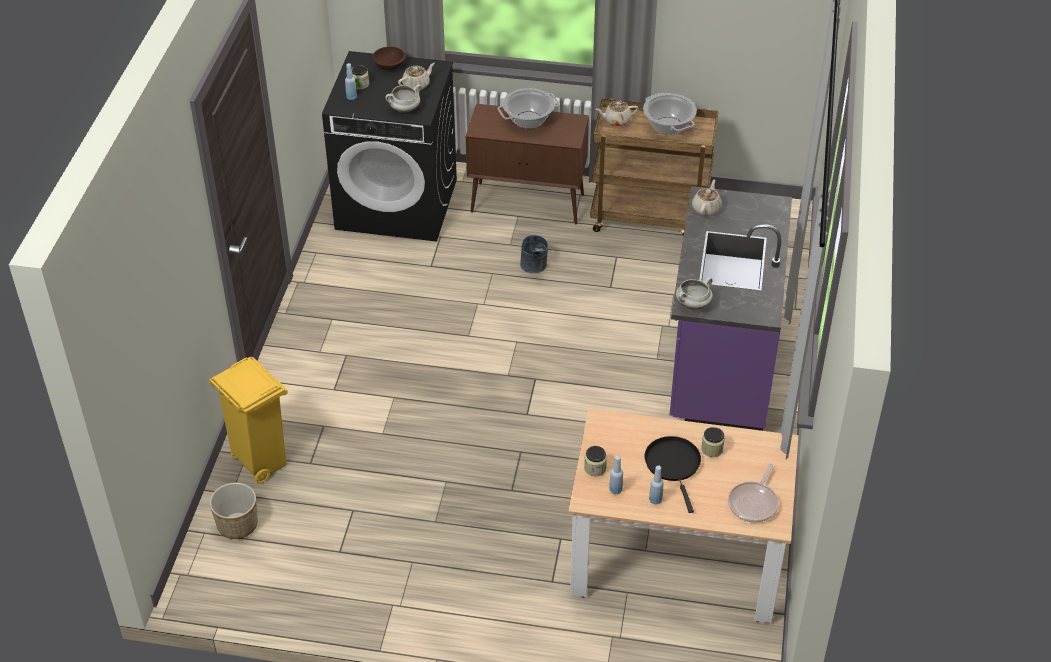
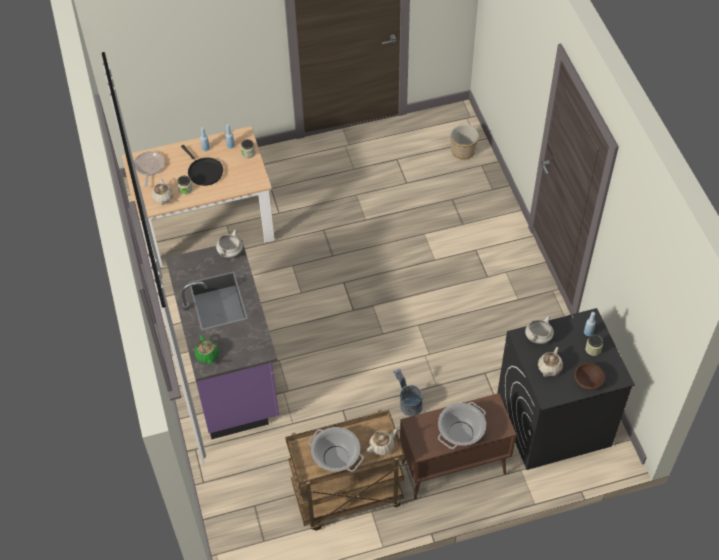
camera: 155 degrees right, 10 degrees up
yellow trash can [209,357,288,484] -> none
beige teapot [692,179,722,216] -> beige teapot moved to [152,178,174,205]
none -> green teapot [194,335,219,364]

